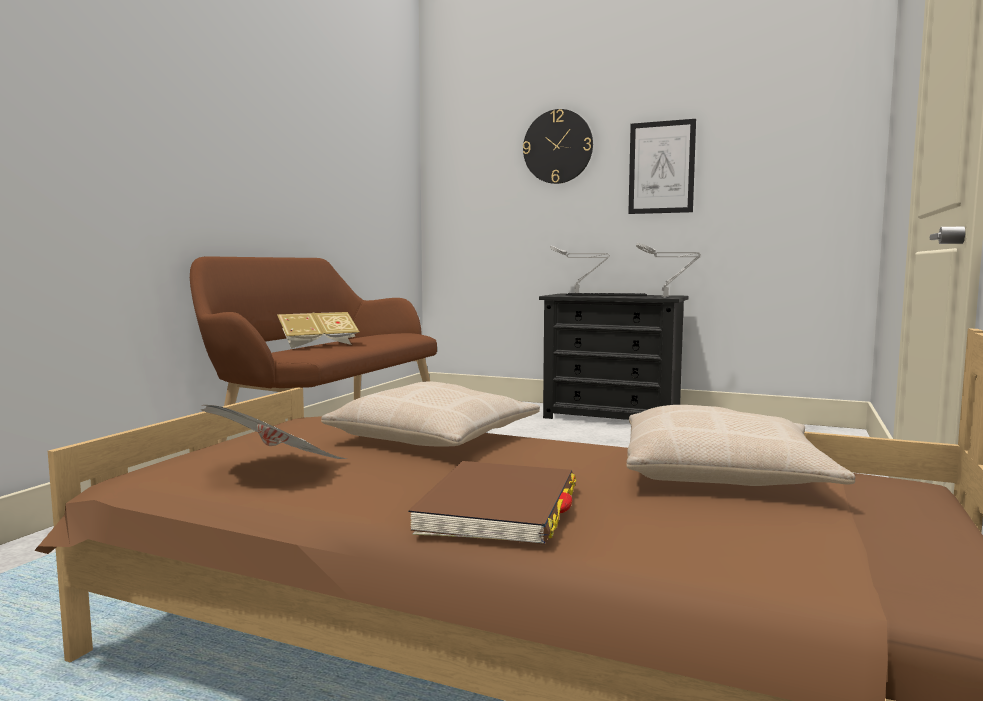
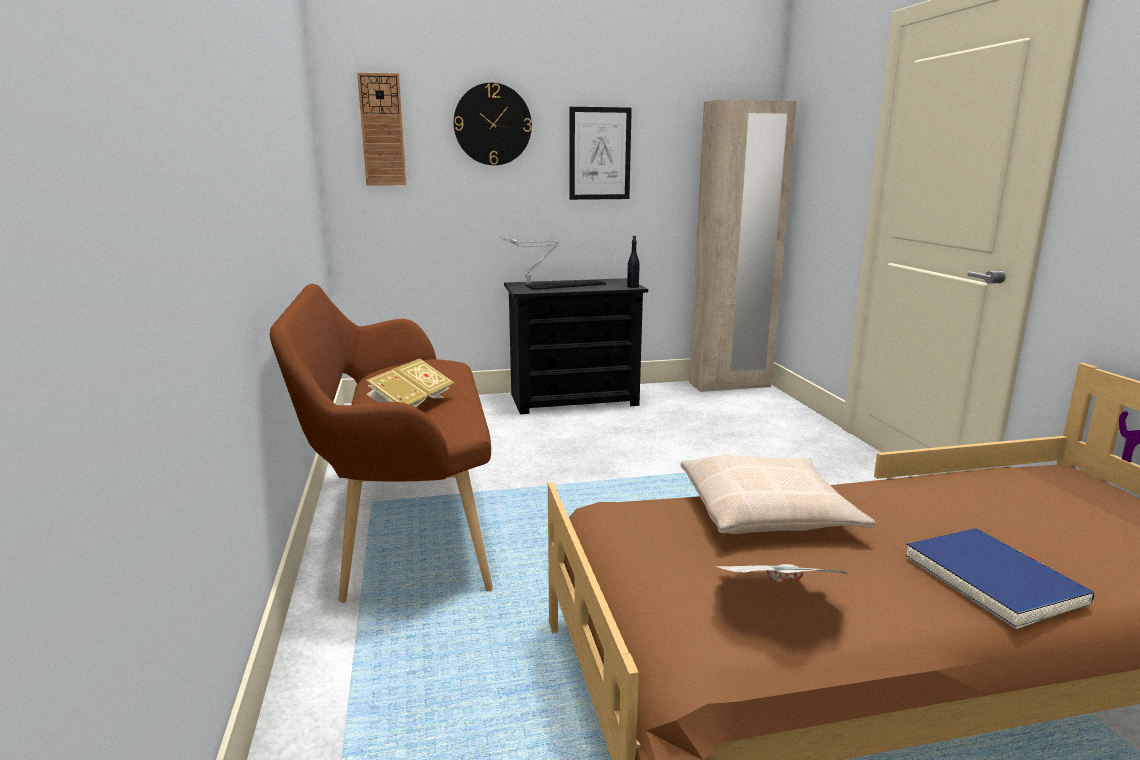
camera: 35 degrees left, 10 degrees up
brown book [408,461,576,545] -> blue book [906,528,1094,630]
beige pillow [626,405,856,486] -> none
grey table lamp [636,243,701,298] -> black bottle [627,236,640,288]
none -> wall clock [357,72,406,186]
none -> beige wardrobe [689,99,797,392]

